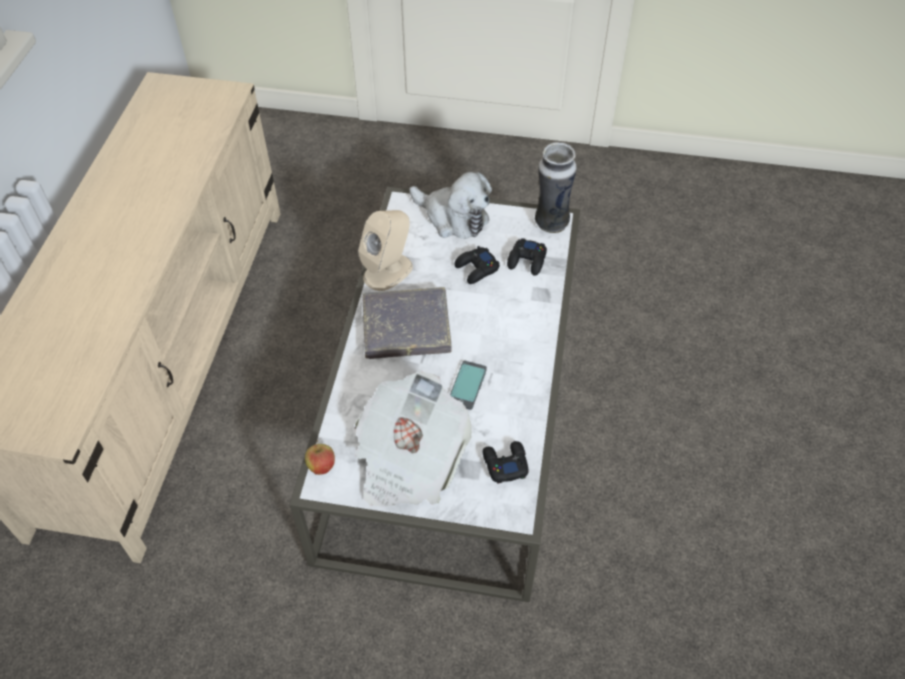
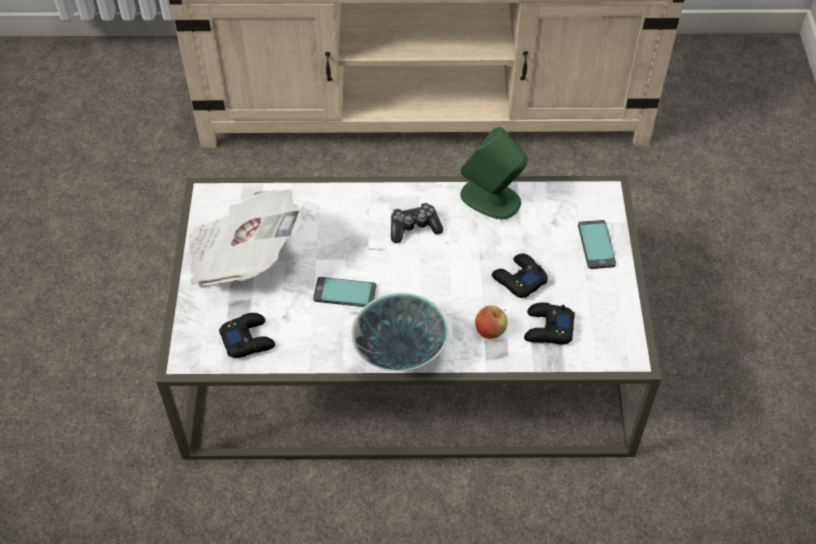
camera: 80 degrees right, 0 degrees up
apple [305,441,335,475] -> apple moved to [475,305,507,339]
beige speaker [358,210,413,291] -> green speaker [460,127,527,220]
grey book [363,287,452,359] -> game controller [391,203,443,243]
plush toy [409,172,492,239] -> phone [578,220,616,269]
vase [535,142,577,233] -> none
none -> bowl [351,293,449,371]

